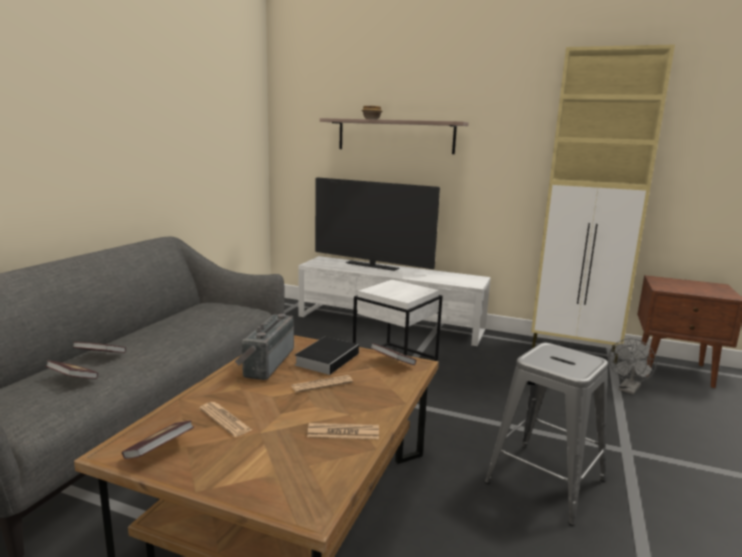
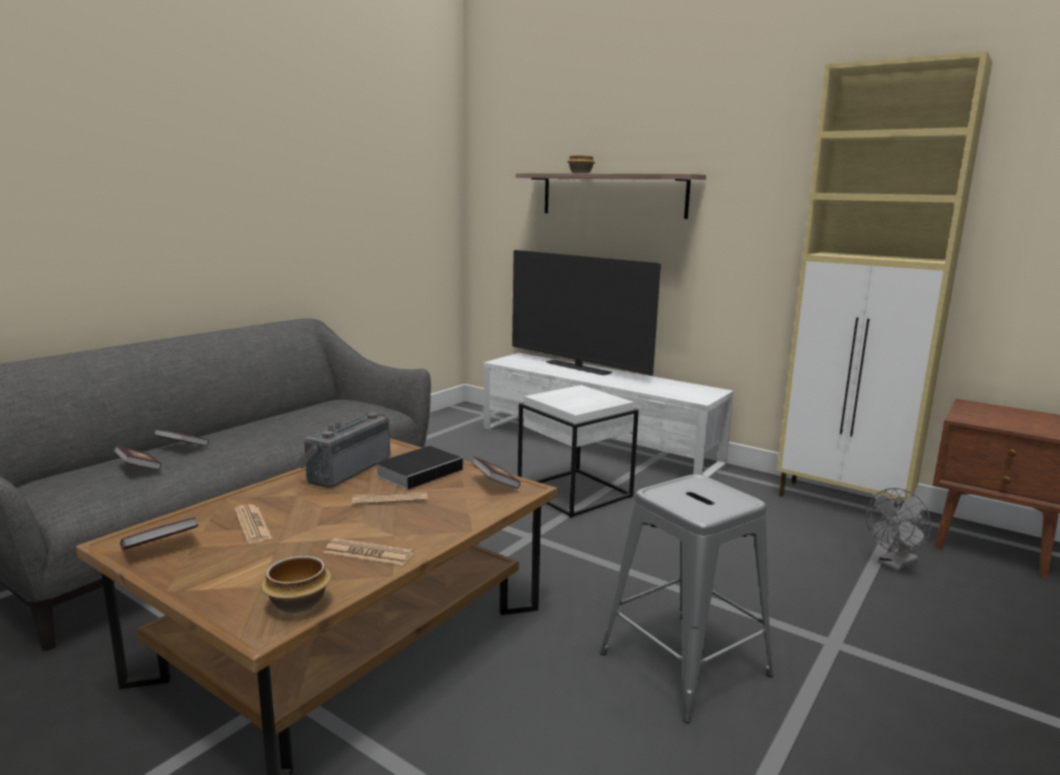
camera: 15 degrees right, 0 degrees up
none -> bowl [261,556,331,613]

